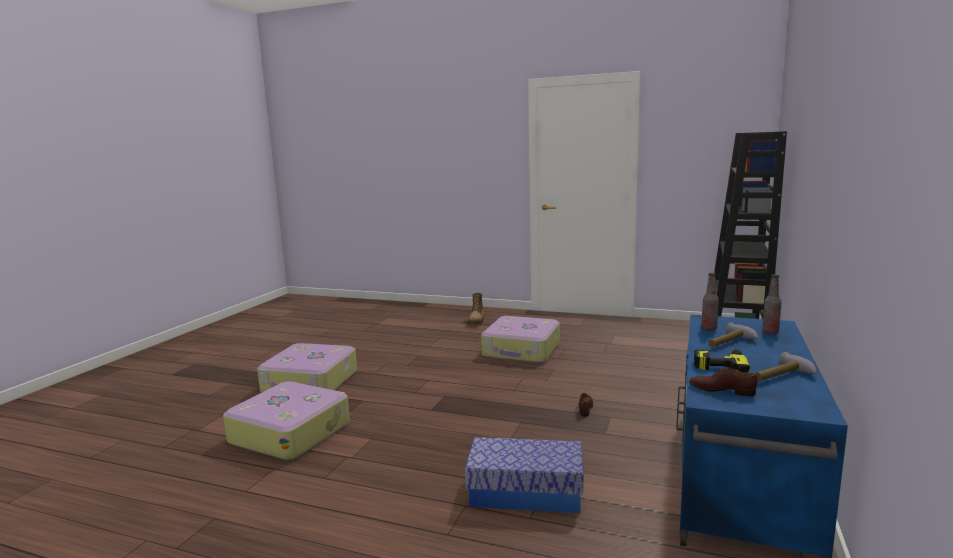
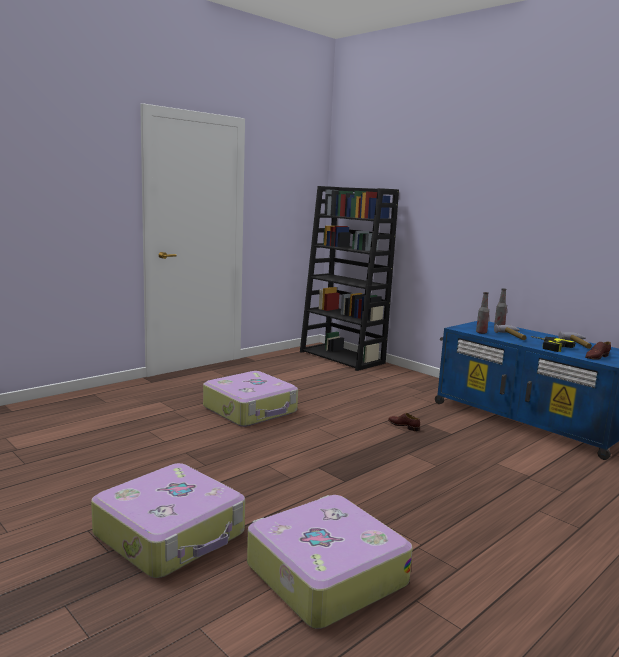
camera: 65 degrees left, 0 degrees up
storage box [465,437,584,513] -> none
boot [468,293,484,324] -> none

